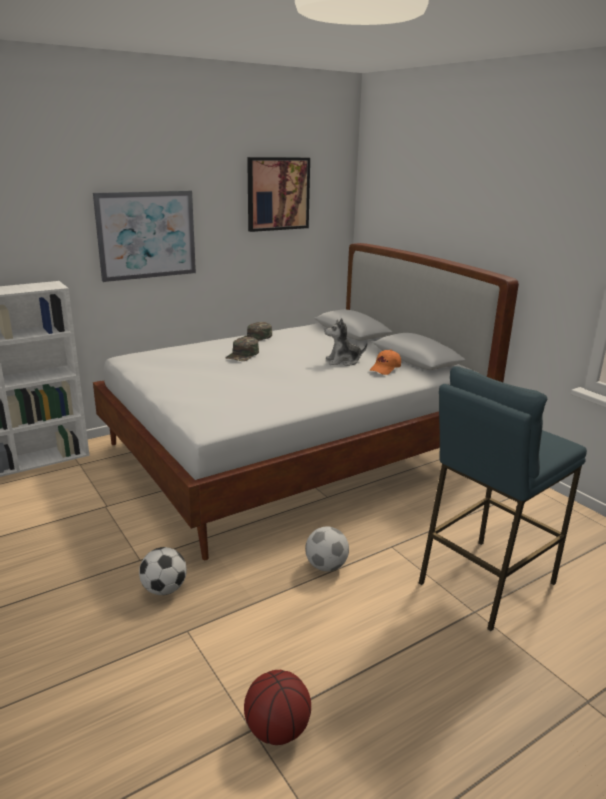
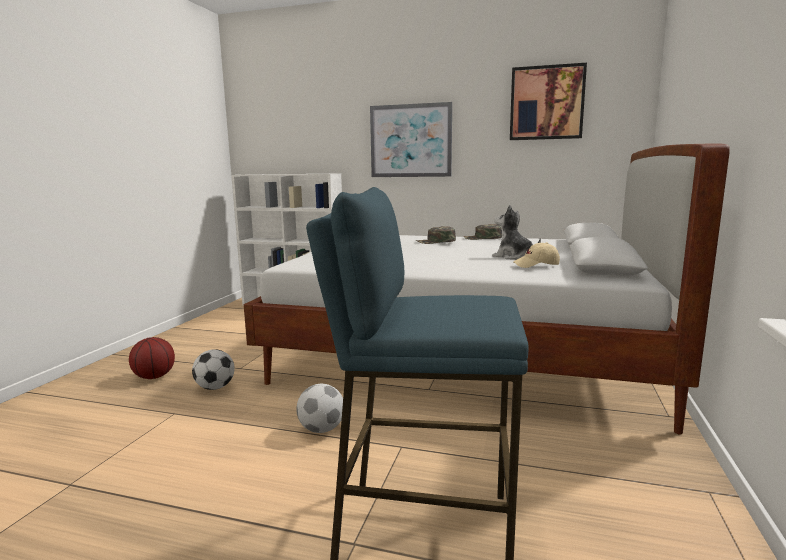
camera: 50 degrees right, 10 degrees down
basketball [244,670,311,745] -> basketball moved to [129,337,175,379]
orange cap [369,350,401,375] -> beige cap [513,242,560,268]

